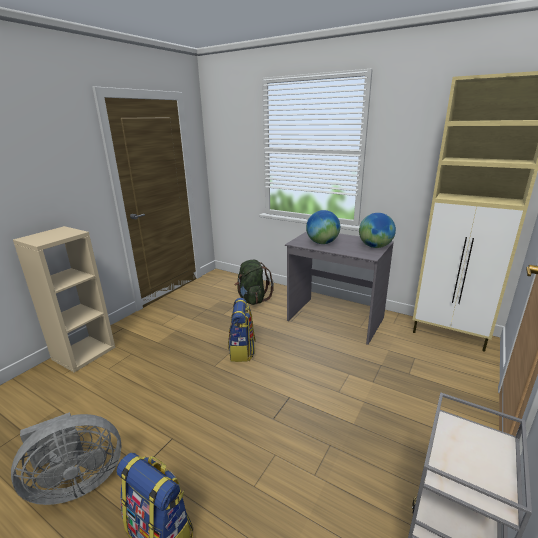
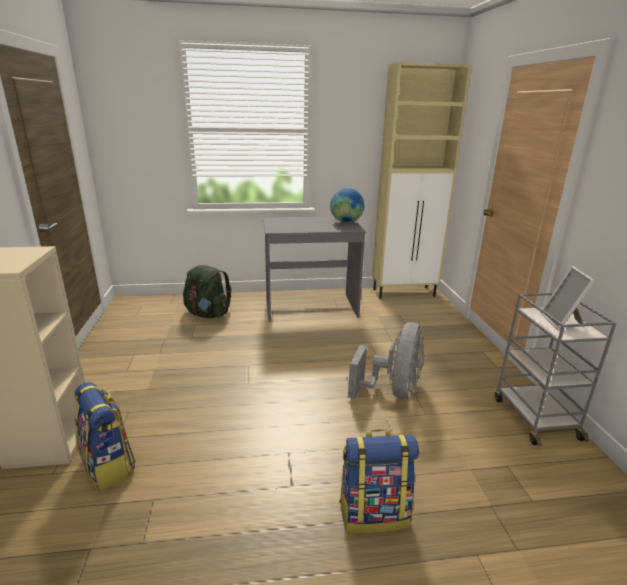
camera: 40 degrees left, 0 degrees up
grey fan [11,412,121,505] -> grey fan moved to [348,322,424,399]
backpack [228,298,255,362] -> backpack moved to [75,382,136,492]
globe [306,210,340,244] -> none
none -> picture frame [540,266,595,330]

